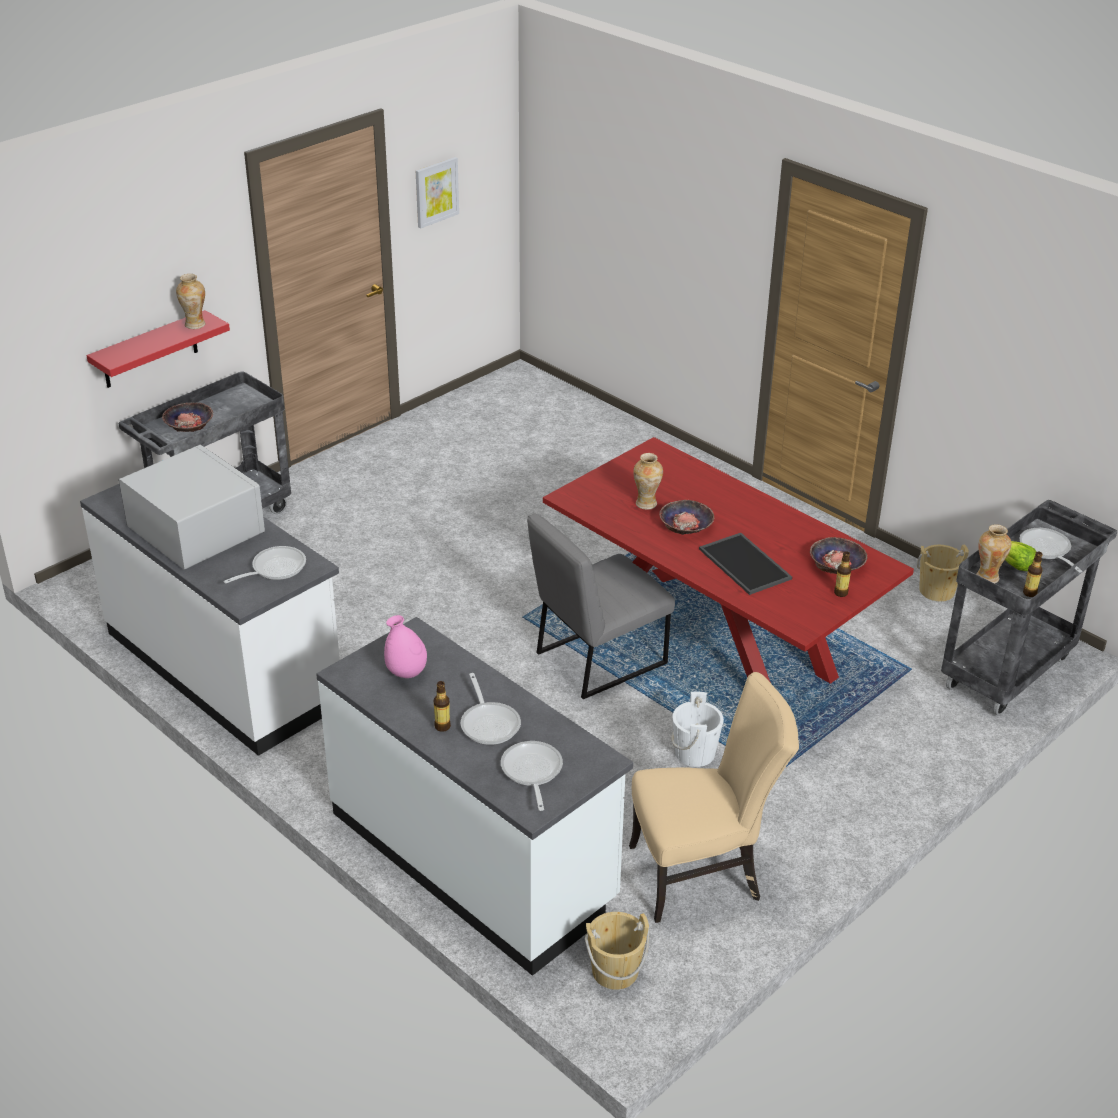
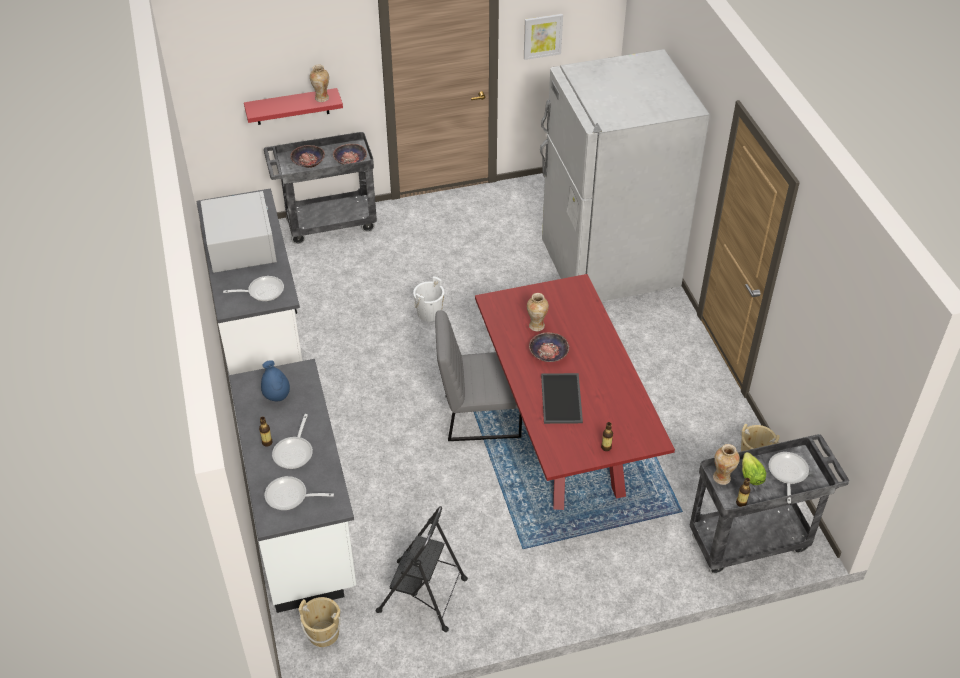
camera: 30 degrees right, 10 degrees up
pink vase [384,615,427,678] -> blue vase [261,360,290,402]
frying pan [501,741,563,811] -> frying pan turned 105 degrees counterclockwise [265,476,334,510]
beige chair [629,672,799,923] -> black step ladder [376,506,468,632]
white bucket [671,692,724,767] -> white bucket moved to [413,276,444,321]
bowl [810,537,868,574] -> bowl moved to [333,144,367,165]
none -> white fridge [540,49,710,302]

